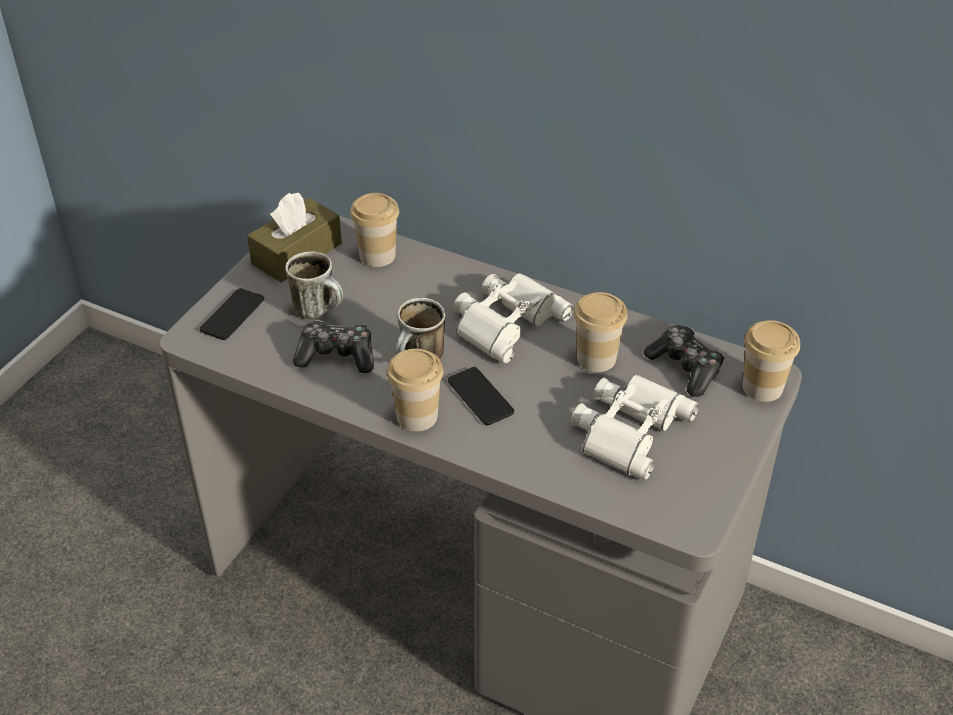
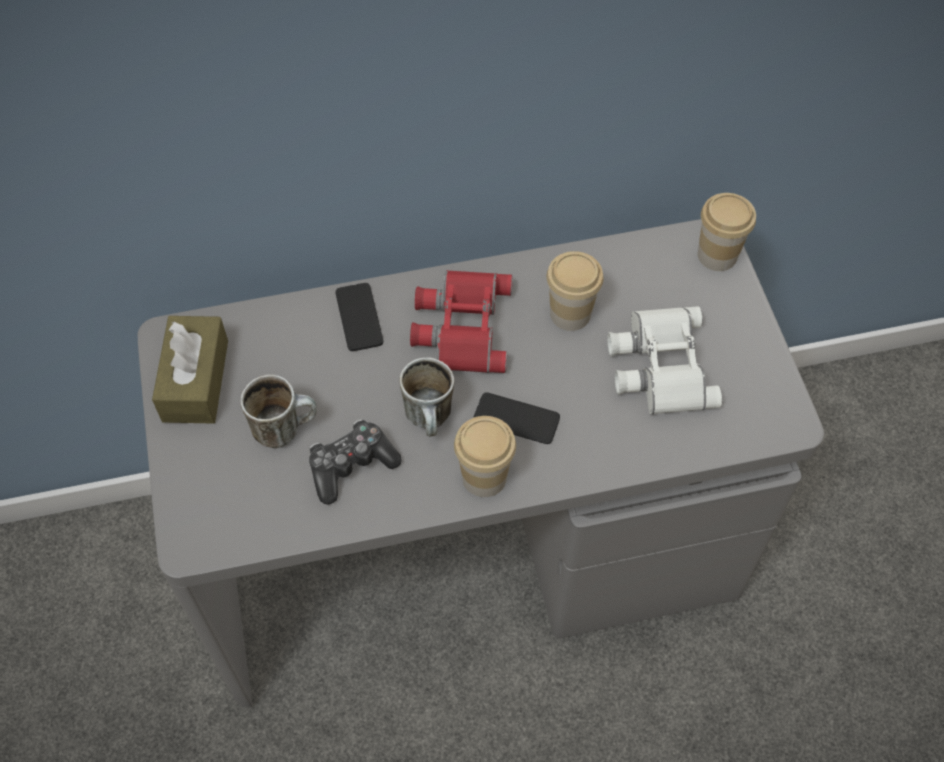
camera: 40 degrees left, 15 degrees up
phone [200,288,264,340] -> phone moved to [335,283,383,351]
cup [350,193,399,267] -> none
white binoculars [453,273,574,364] -> red binoculars [410,270,513,373]
game controller [644,325,725,397] -> none

